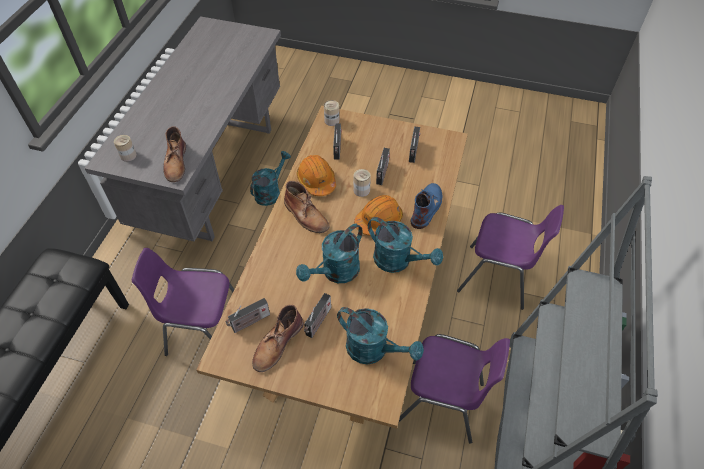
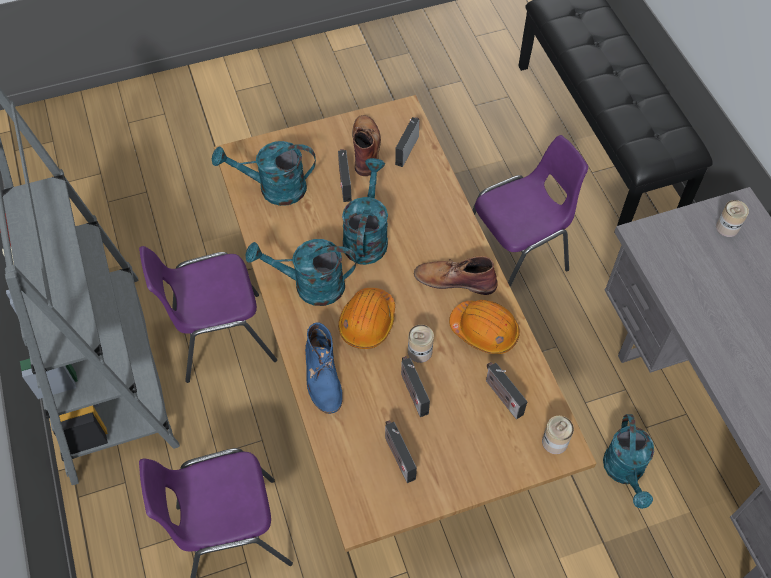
camera: 145 degrees right, 5 degrees up
brown boot [163,126,186,182] -> none

